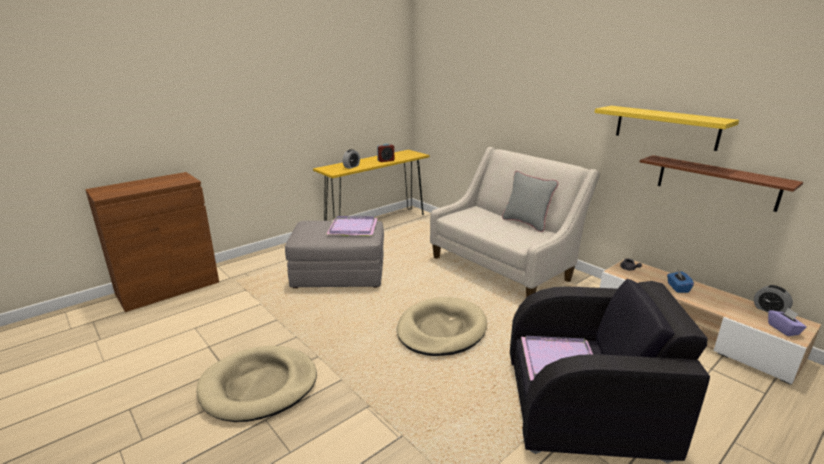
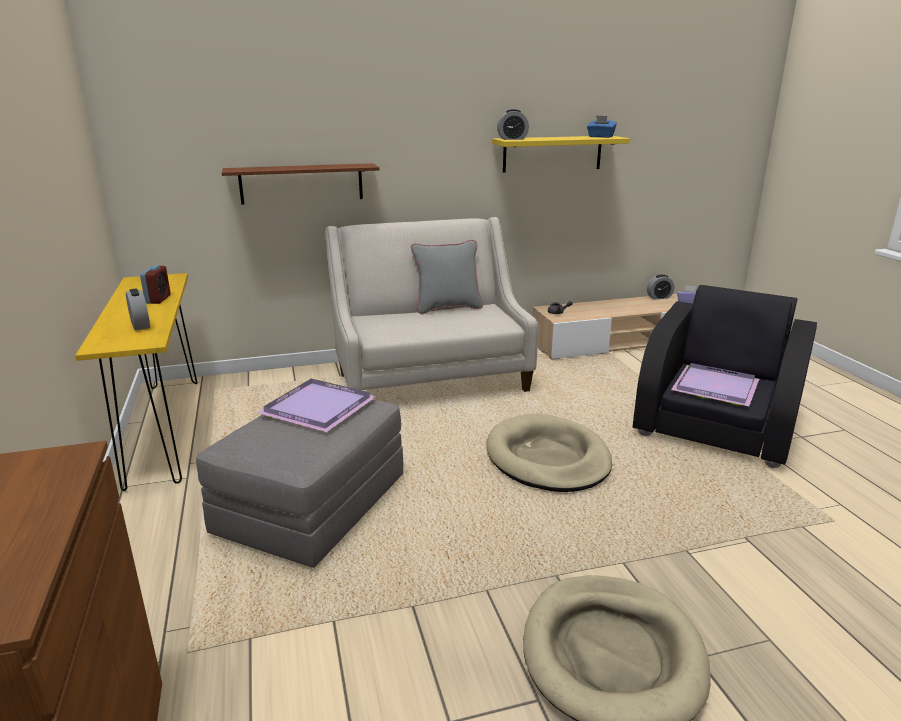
camera: 65 degrees left, 0 degrees up
brown shelf [640,155,803,212] -> brown shelf moved to [222,163,380,205]
blue tissue box [667,269,694,293] -> blue tissue box moved to [587,115,617,138]
none -> alarm clock [497,109,529,140]

